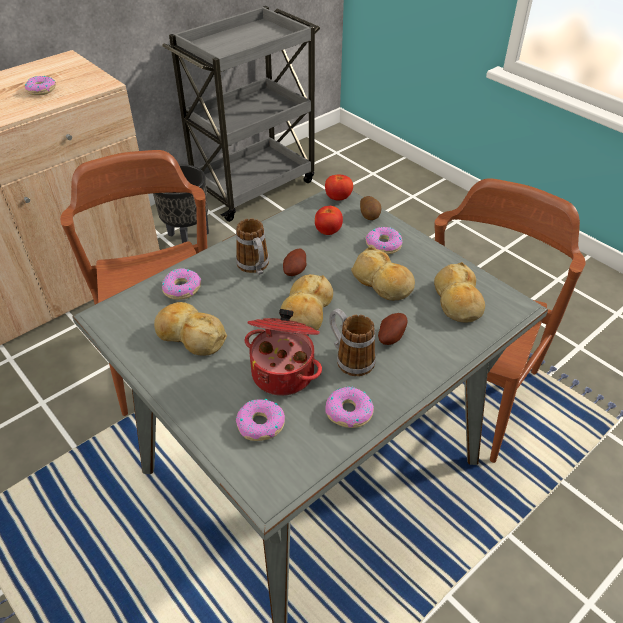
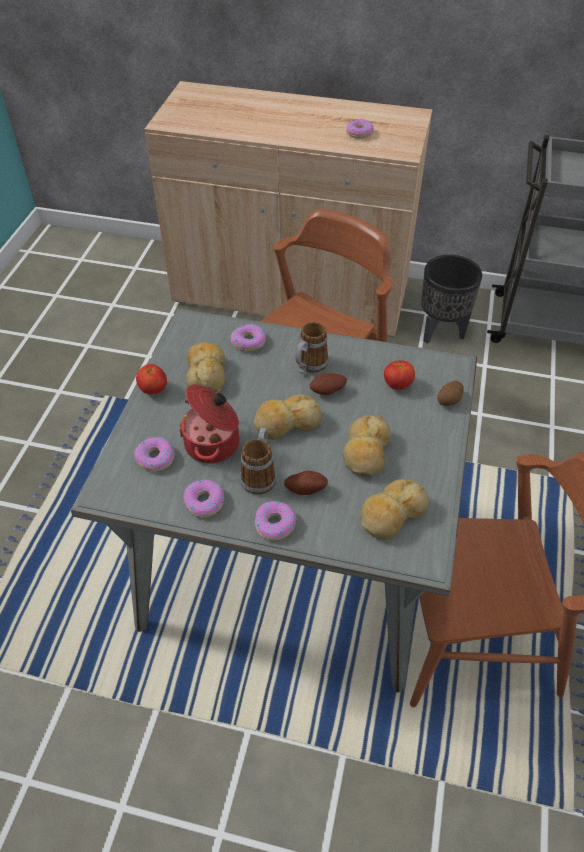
camera: 55 degrees right, 5 degrees up
tomato [325,175,353,201] -> tomato moved to [136,364,167,394]
donut [365,227,402,254] -> donut moved to [255,501,296,540]

